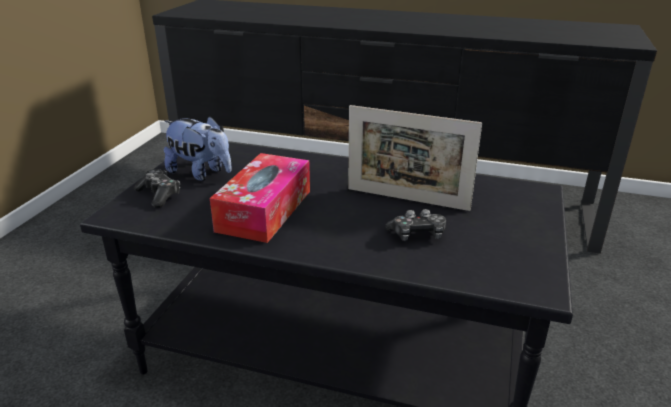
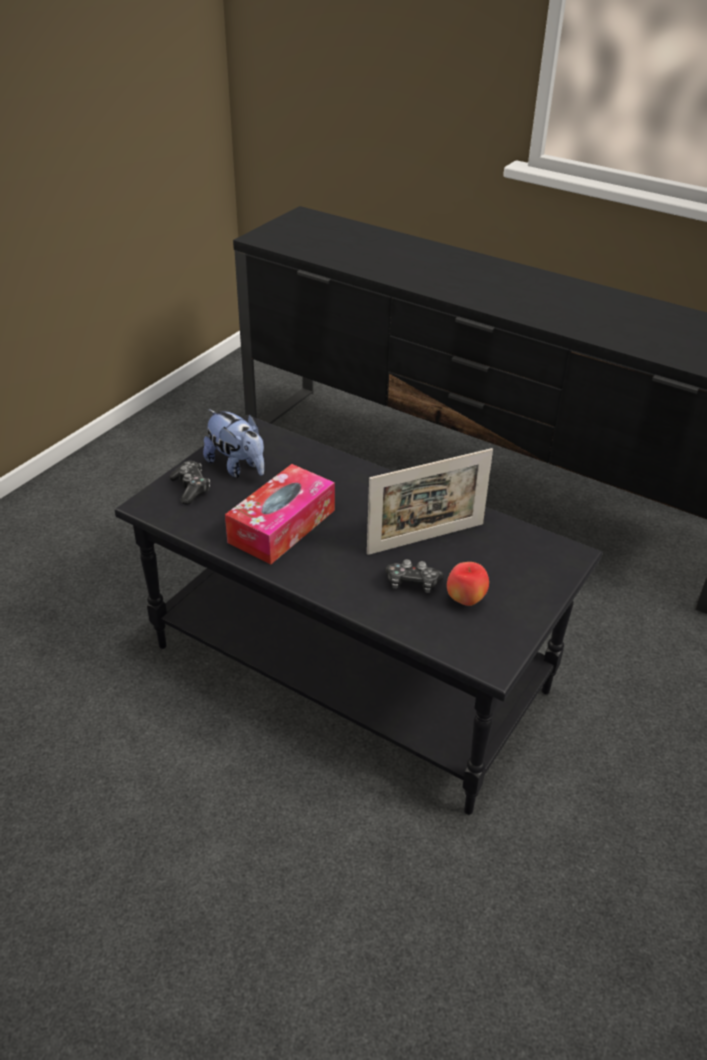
camera: 15 degrees right, 10 degrees up
picture frame [348,105,482,211] -> picture frame turned 60 degrees counterclockwise [367,448,493,555]
none -> apple [447,562,489,606]

